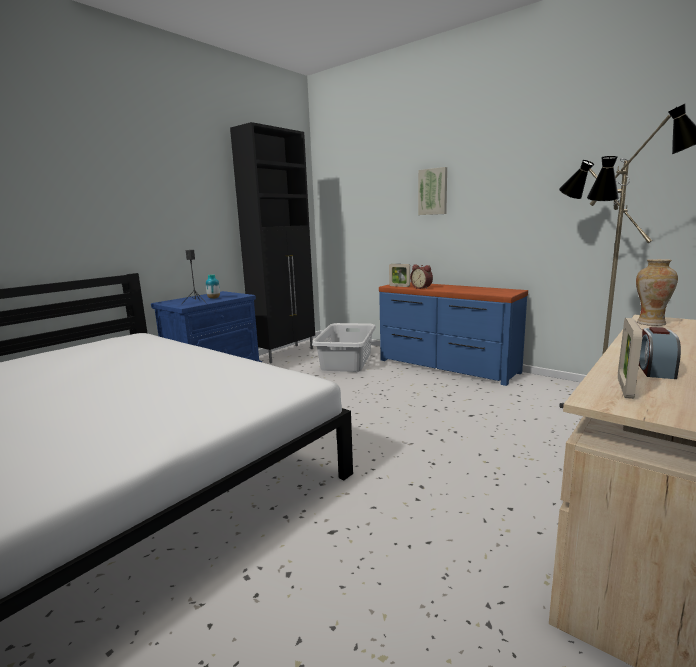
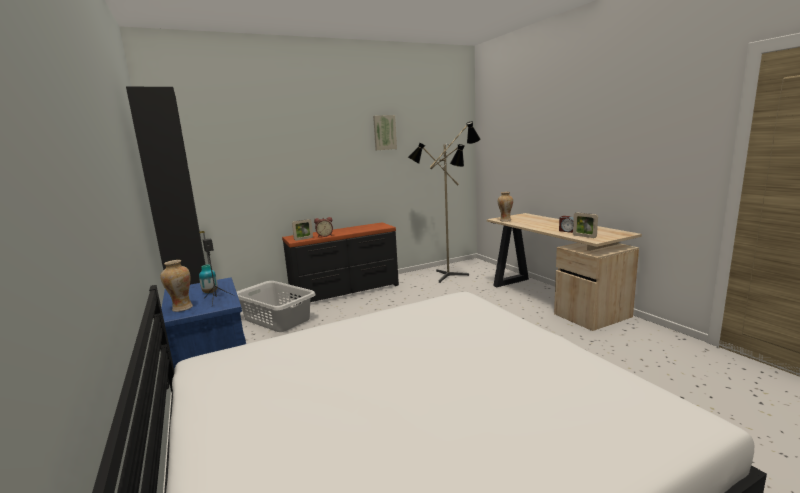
camera: 65 degrees left, 0 degrees up
blue dresser [379,282,528,386] -> black dresser [282,222,399,305]
picture [418,167,447,215] -> picture moved to [373,115,397,150]
none -> vase [160,260,193,312]

